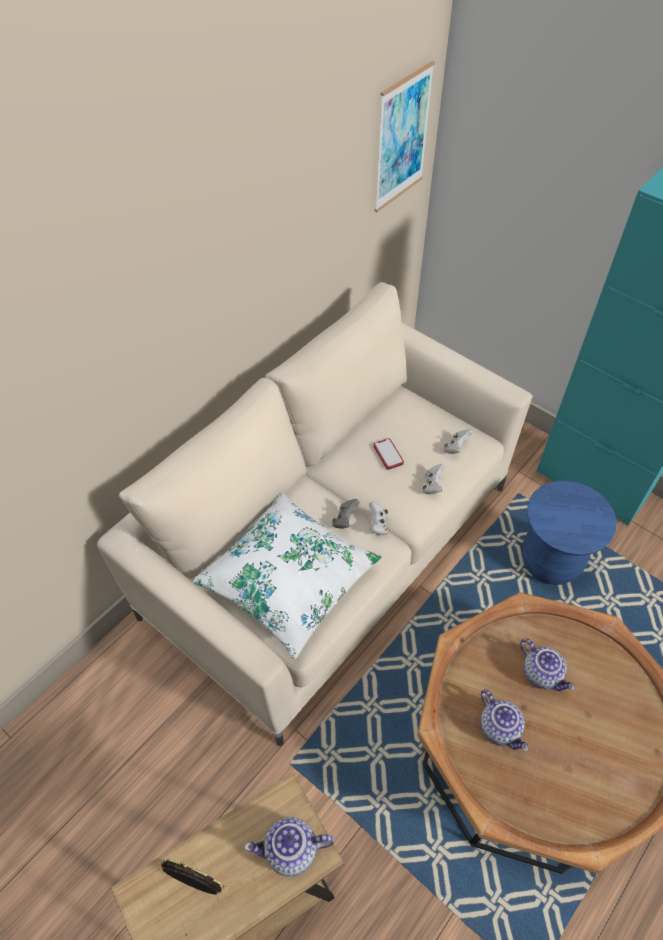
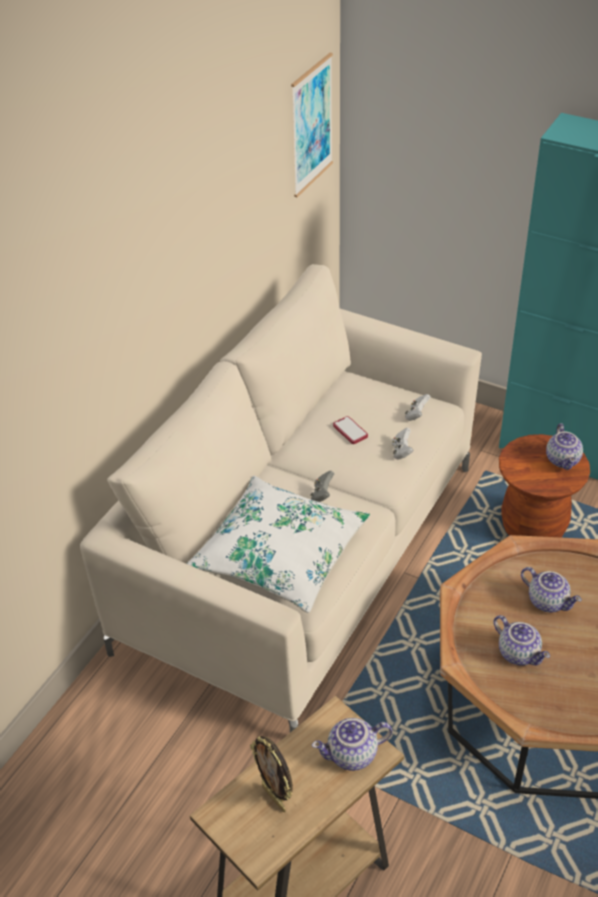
camera: 10 degrees left, 10 degrees down
picture frame [160,858,227,895] -> picture frame turned 135 degrees counterclockwise [250,736,293,812]
white game controller [369,502,388,535] -> none
blue stool [522,480,617,585] -> brown stool [499,434,590,537]
none -> teapot [546,423,583,470]

